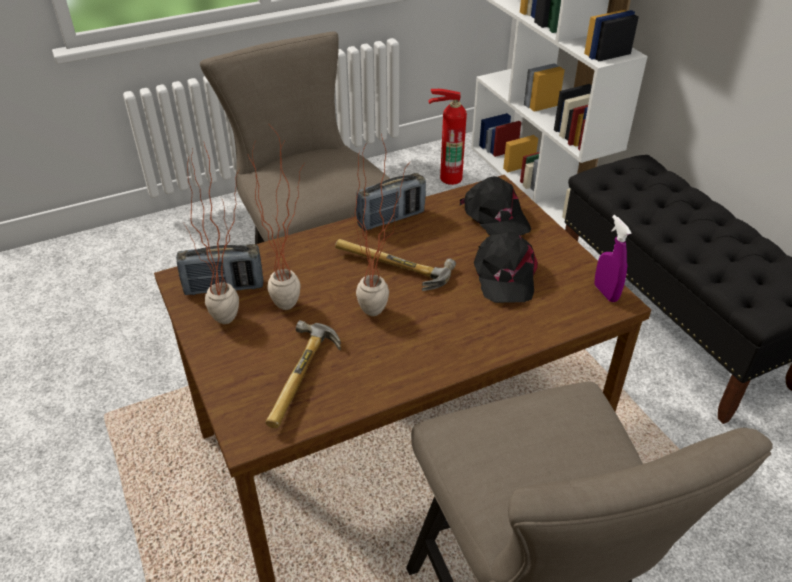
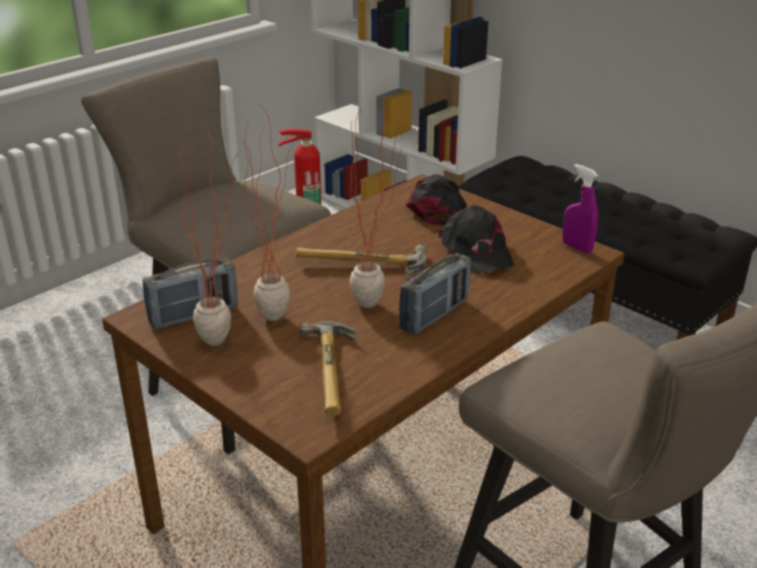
camera: 20 degrees left, 10 degrees down
radio [356,173,426,231] -> radio moved to [399,253,470,335]
black cap [460,176,531,236] -> black cap turned 135 degrees counterclockwise [406,174,467,225]

